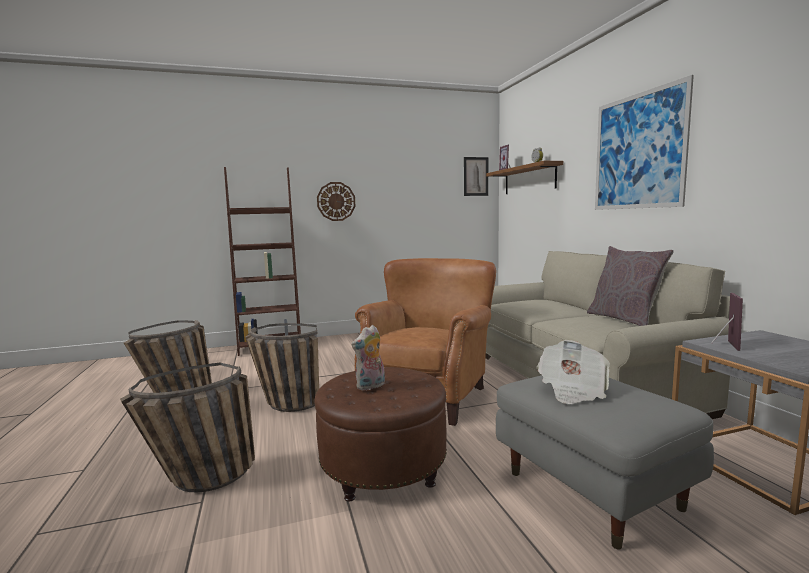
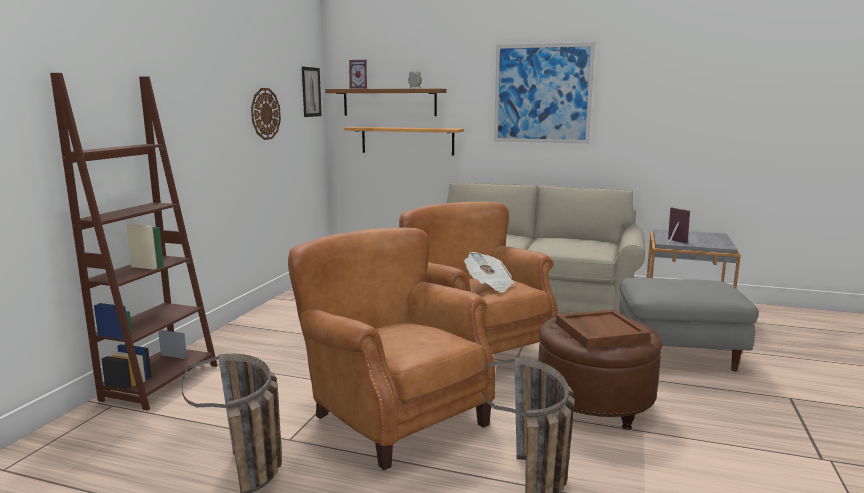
camera: 55 degrees left, 5 degrees up
basket [245,324,319,412] -> brown armchair [288,228,496,470]
wall clock [317,182,356,221] -> wall clock moved to [251,88,281,140]
plush toy [351,325,385,391] -> brown tray [556,310,651,348]
newspaper [537,340,610,404] -> newspaper moved to [464,252,515,292]
grey pillow [587,246,674,326] -> none
none -> shelf [344,127,464,155]

